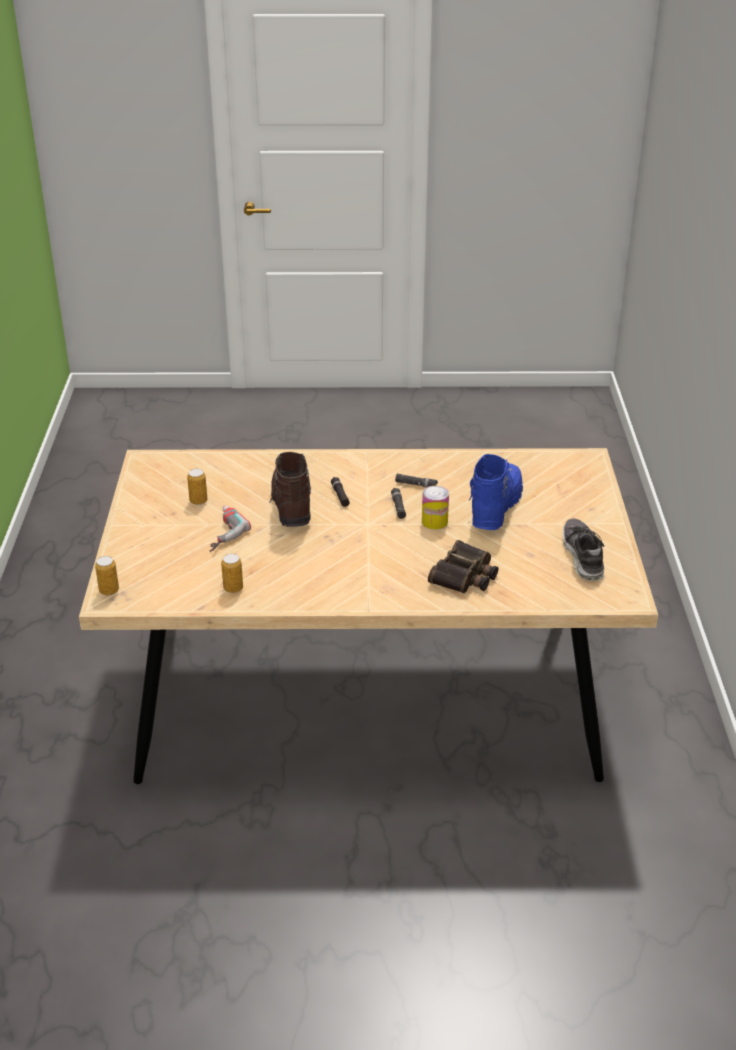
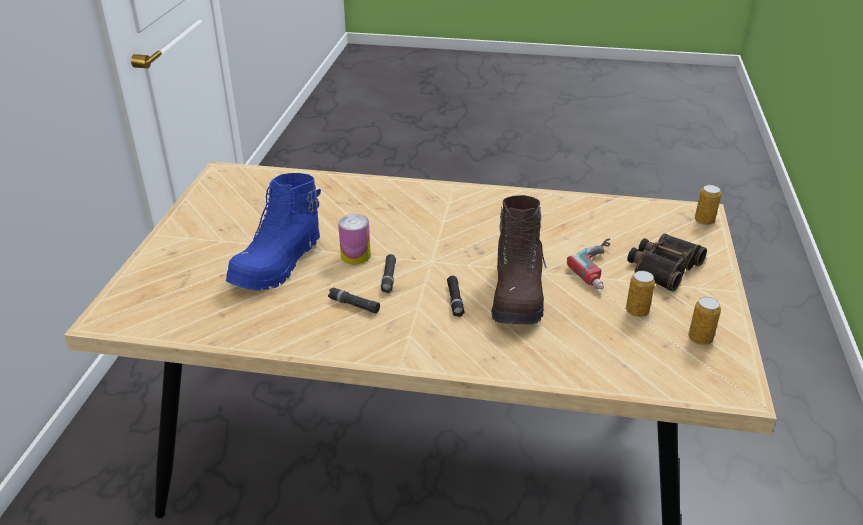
camera: 170 degrees left, 0 degrees up
can [221,554,243,593] -> can moved to [688,297,721,345]
binoculars [428,540,498,593] -> binoculars moved to [627,233,707,292]
shoe [563,518,604,581] -> none

